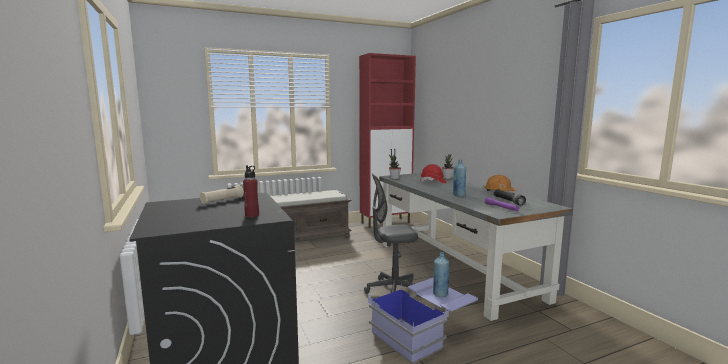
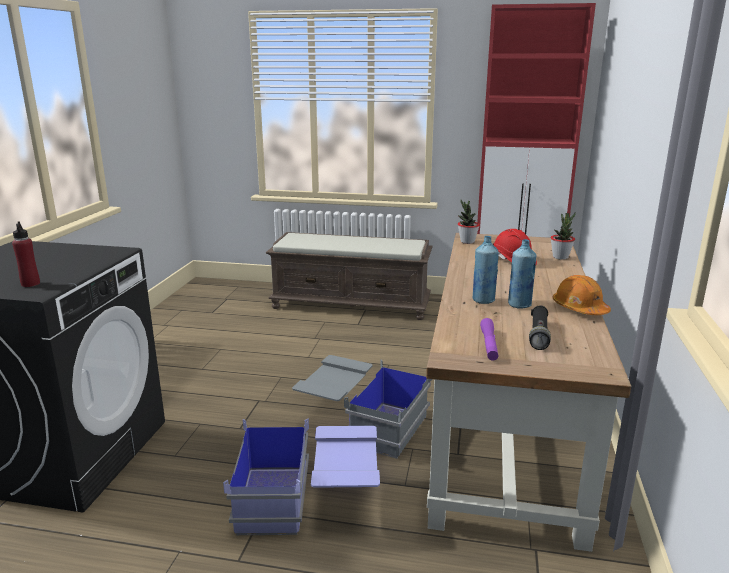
camera: 35 degrees right, 10 degrees up
beige flashlight [200,184,244,204] -> none
grey office chair [364,174,420,297] -> grey storage box [292,355,432,459]
grey desk [379,173,573,321] -> brown desk [426,233,631,552]
blue bottle [433,252,449,297] -> blue bottle moved to [508,239,536,308]

